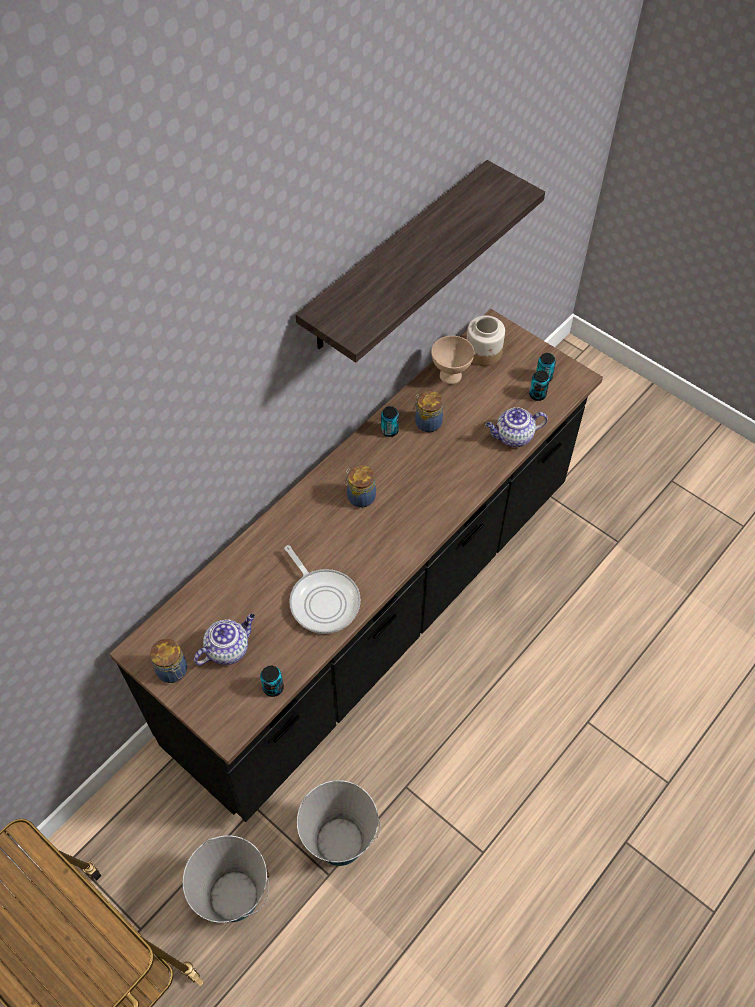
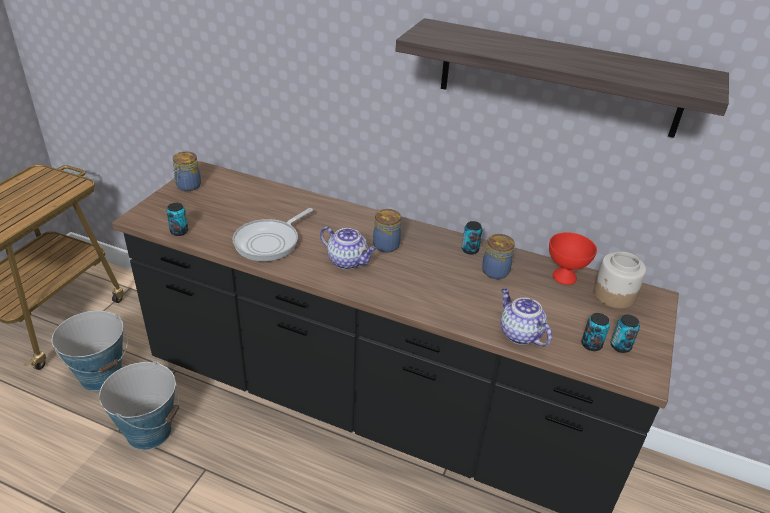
camera: 70 degrees right, 20 degrees down
teapot [194,614,255,665] -> teapot moved to [320,226,376,269]
beige bowl [431,336,474,384] -> red bowl [549,232,597,285]

